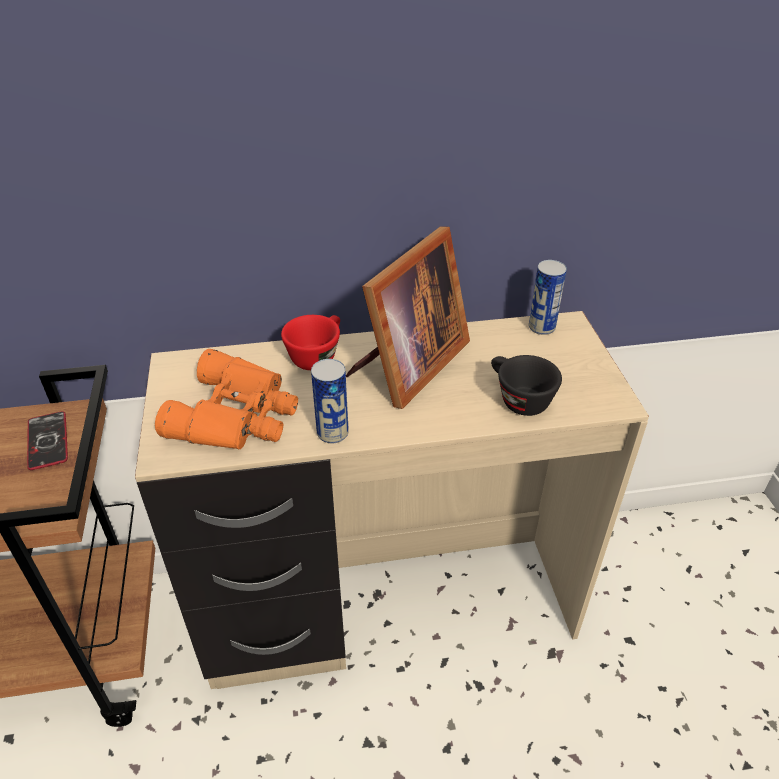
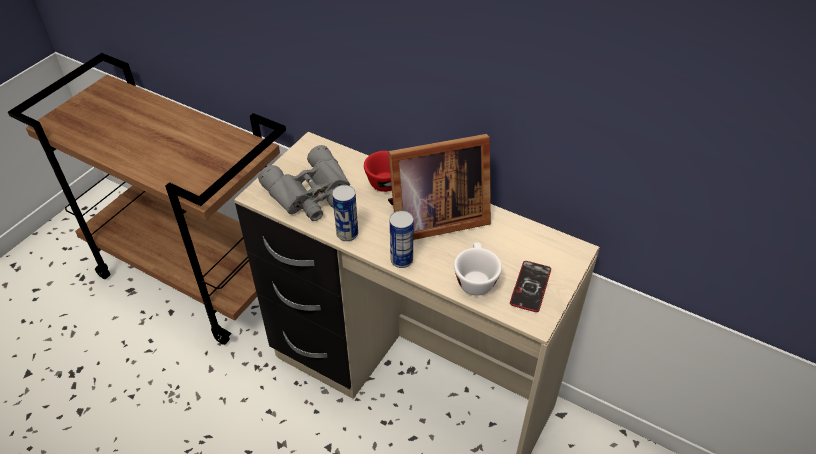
camera: 40 degrees right, 5 degrees up
phone [27,411,68,470] -> phone moved to [510,261,551,312]
orange binoculars [155,349,298,449] -> grey binoculars [258,145,350,221]
black cup [491,355,562,416] -> white cup [454,242,502,296]
can [529,260,567,335] -> can moved to [390,211,414,268]

